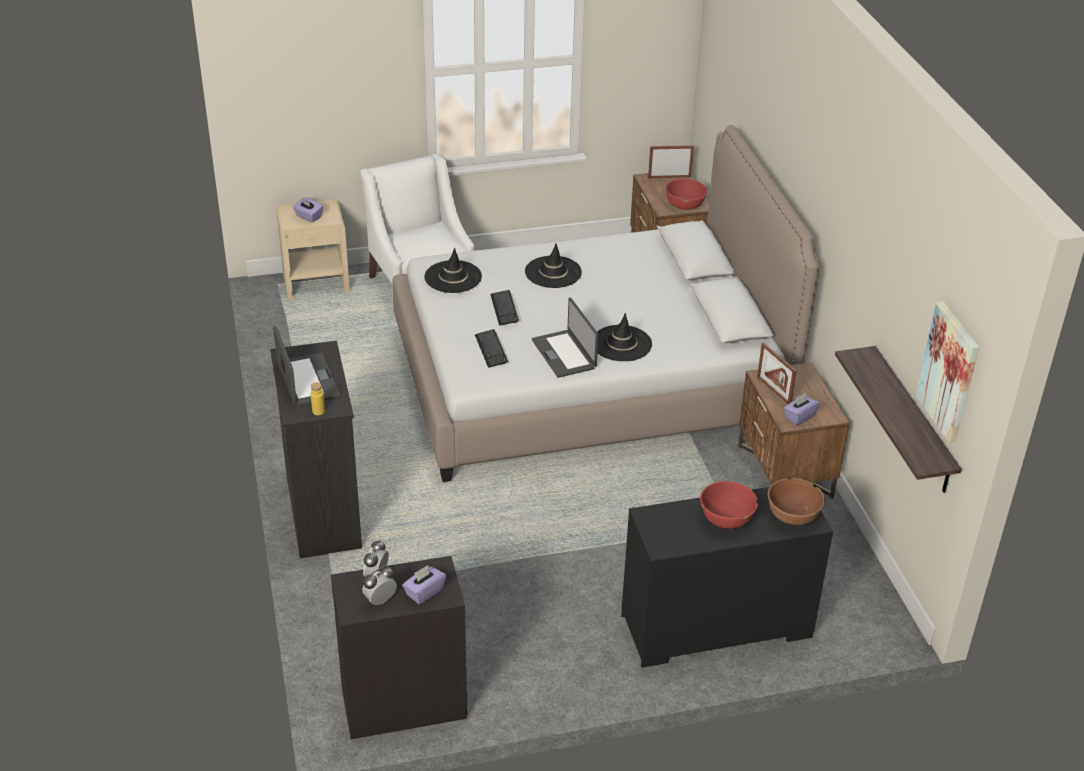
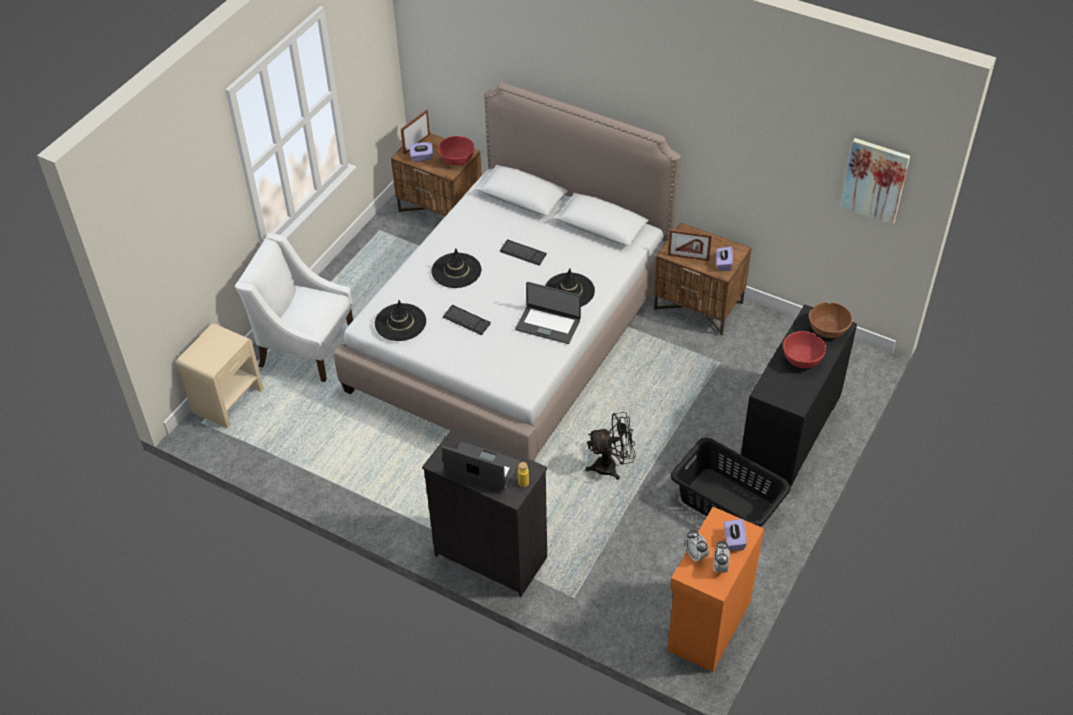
camera: 45 degrees left, 10 degrees up
purple tissue box [293,197,323,223] -> purple tissue box moved to [409,142,434,162]
black cabinet [331,556,467,739] -> orange cabinet [667,507,764,672]
keyboard [475,329,508,368] -> keyboard moved to [499,240,547,266]
shelf [835,346,961,493] -> none
none -> black fan [585,412,636,480]
none -> black laundry basket [671,438,791,527]

